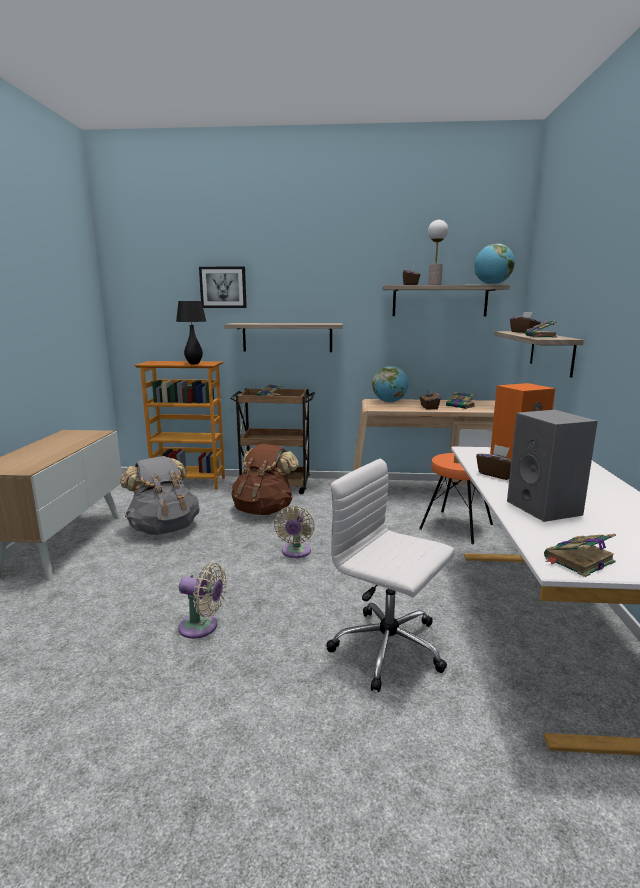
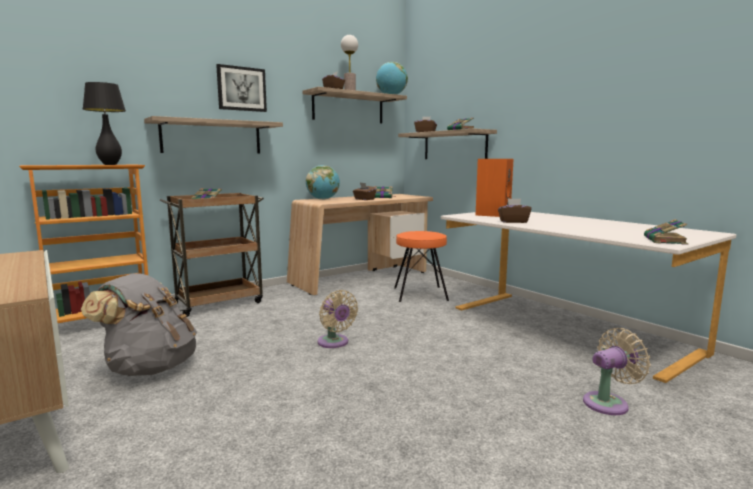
camera: 40 degrees left, 5 degrees down
beige fan [178,563,227,639] -> beige fan moved to [583,328,651,415]
picture [199,266,247,308] -> picture moved to [216,64,267,112]
brown backpack [231,444,299,515] -> none
white office chair [327,459,455,692] -> none
grey speaker [507,410,598,522] -> none

